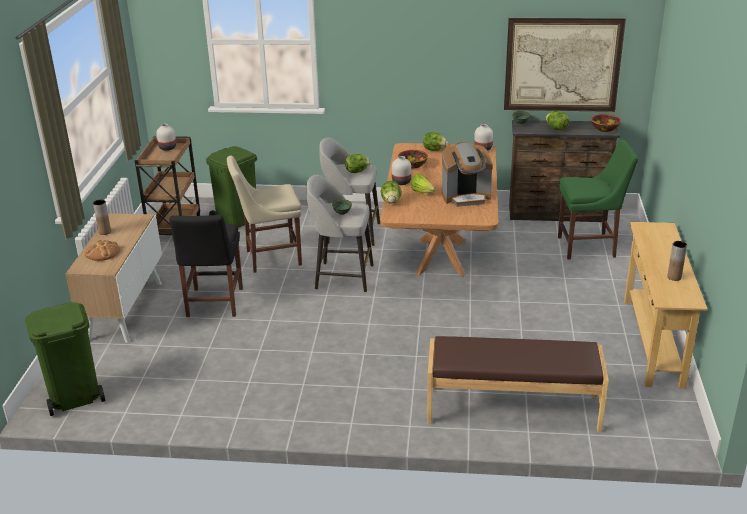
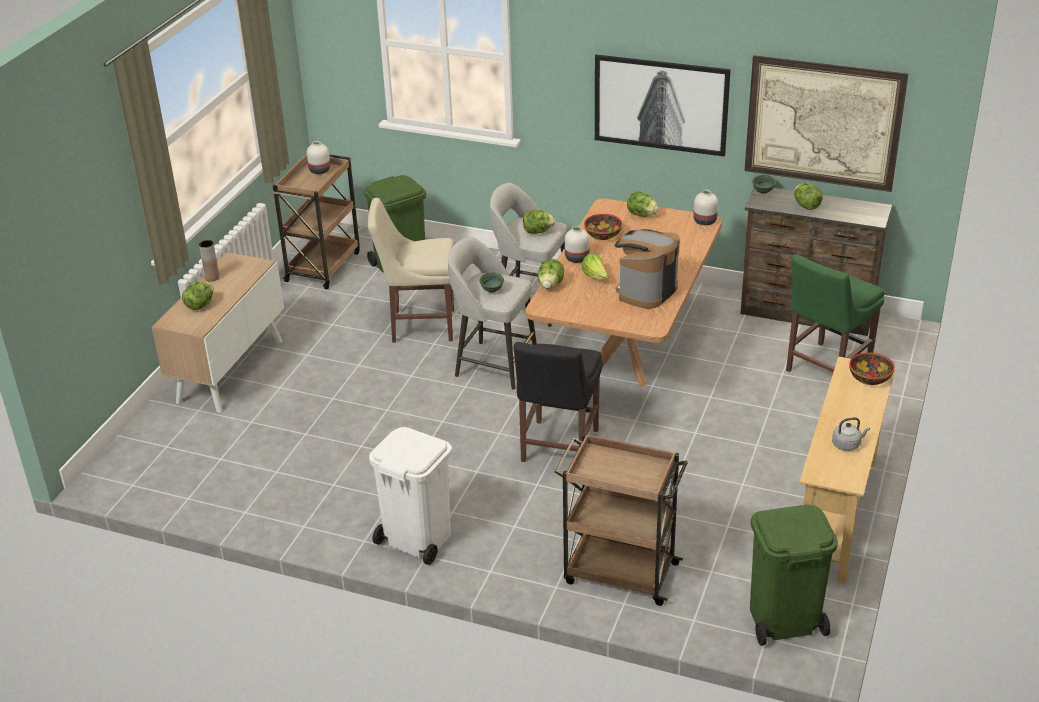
camera: 15 degrees right, 5 degrees up
green trash can [25,302,105,416] -> green trash can moved to [750,505,838,646]
bread [85,240,120,261] -> lettuce [182,282,213,310]
black chair [169,215,243,317] -> black chair moved to [513,342,603,462]
brown bench [427,336,609,432] -> brown cart [555,433,688,606]
coffee machine [442,142,493,207] -> coffee machine turned 120 degrees clockwise [615,229,680,309]
green chair [558,140,638,260] -> green chair turned 120 degrees clockwise [786,254,885,372]
bowl [591,114,621,132] -> bowl moved to [849,352,895,385]
brown vase [667,241,687,281] -> grey kettle [832,417,870,451]
none -> white trash can [369,427,452,565]
none -> picture [595,55,731,157]

